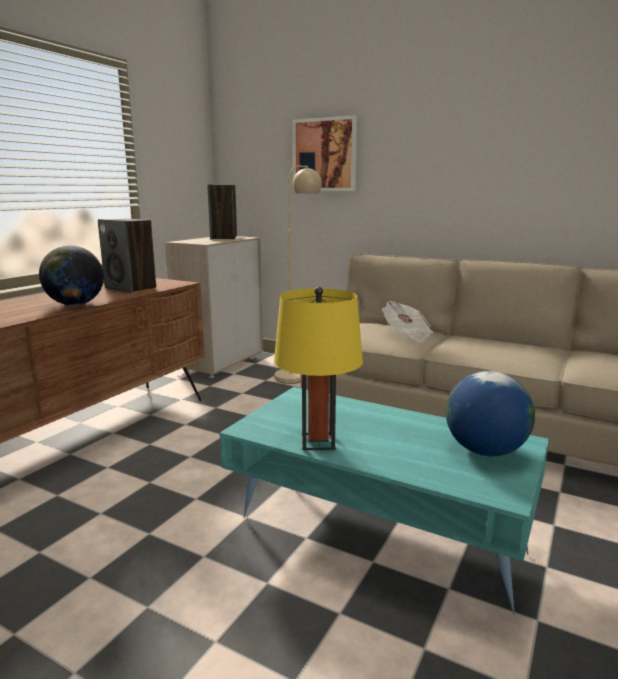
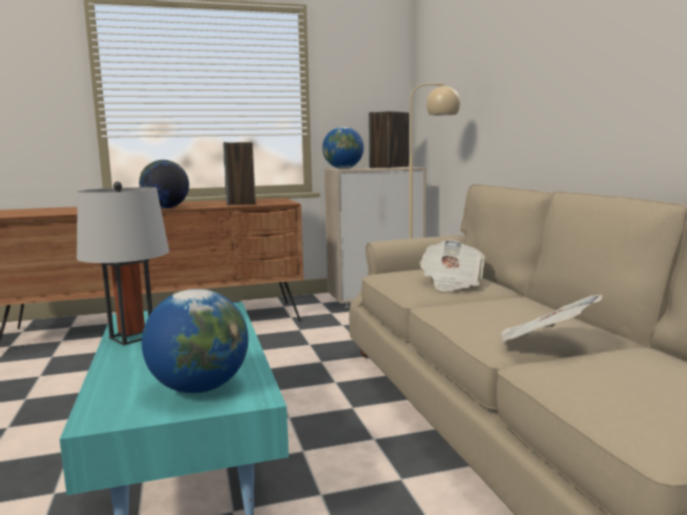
camera: 45 degrees right, 5 degrees down
yellow table lamp [274,287,363,450] -> grey table lamp [77,181,169,345]
picture [292,115,357,191] -> none
none -> globe [322,127,364,169]
none -> newspaper [500,295,602,343]

